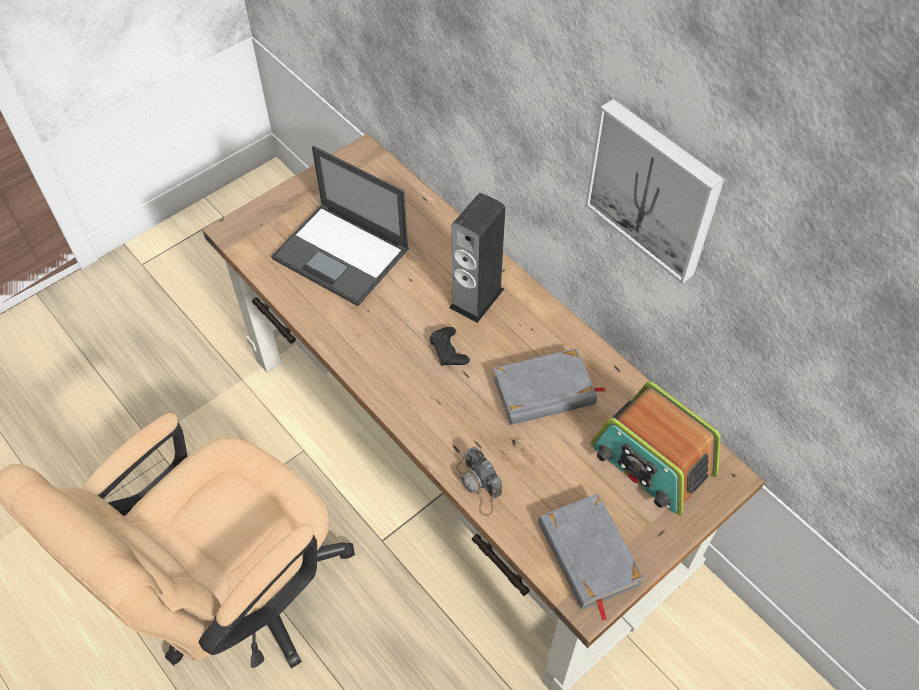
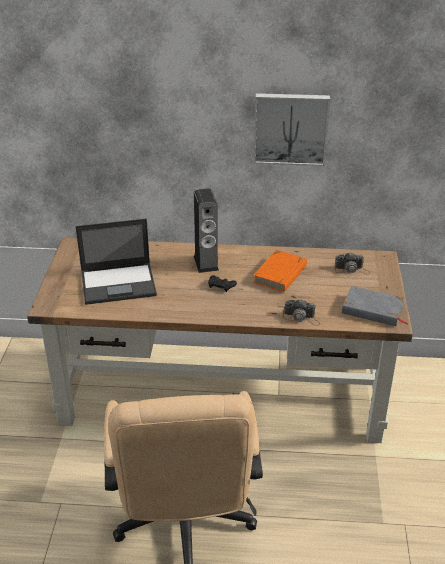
camera: 45 degrees left, 20 degrees down
grey book [493,348,605,425] -> orange book [253,250,307,292]
radio [590,381,721,515] -> camera [335,252,370,274]

